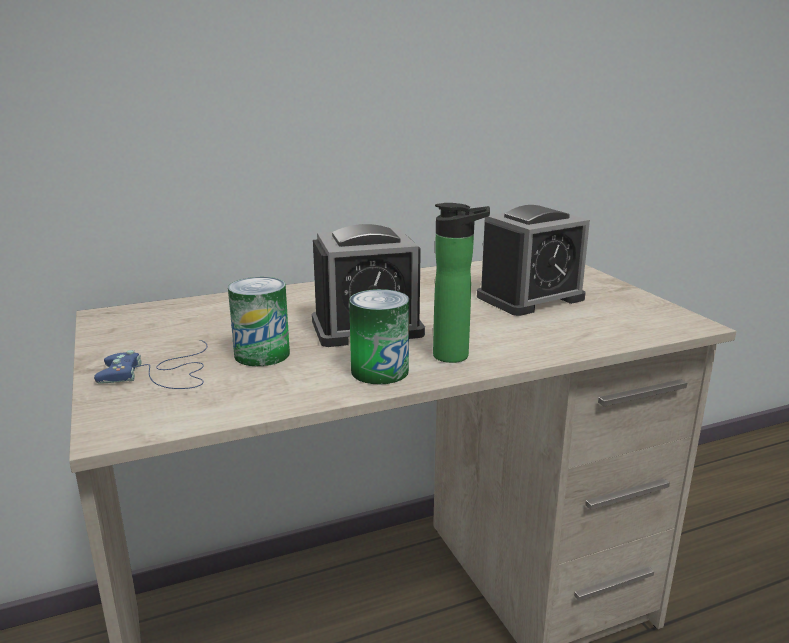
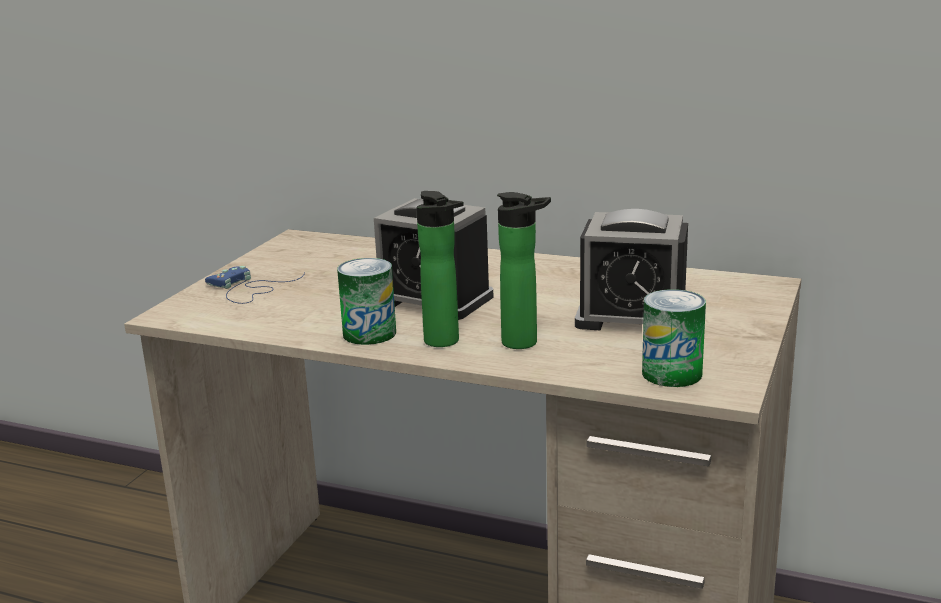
camera: 45 degrees right, 0 degrees up
can [228,277,290,366] -> can moved to [642,289,706,387]
none -> bottle [497,192,551,349]

